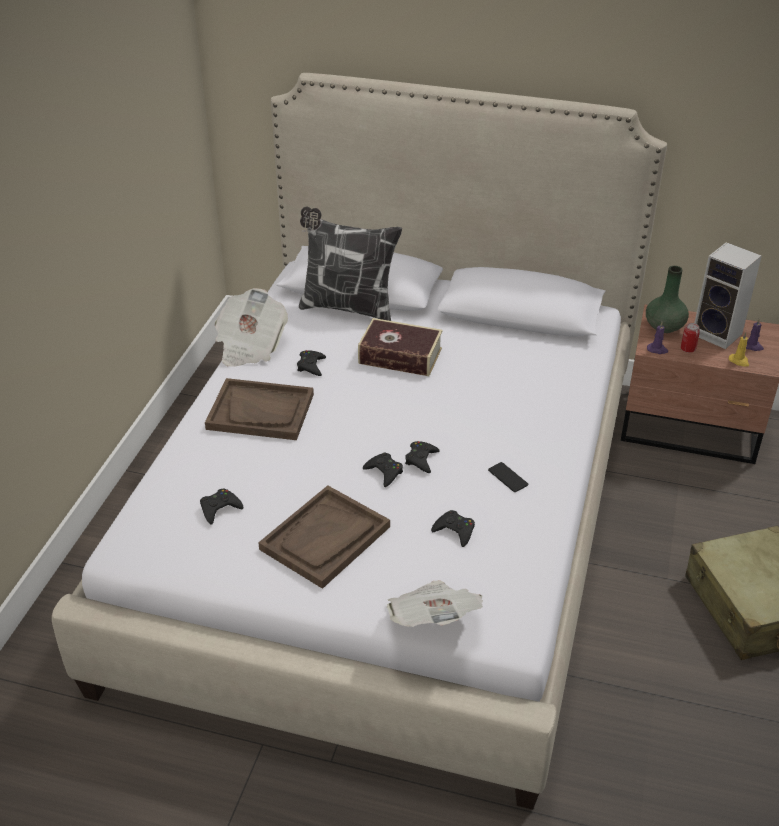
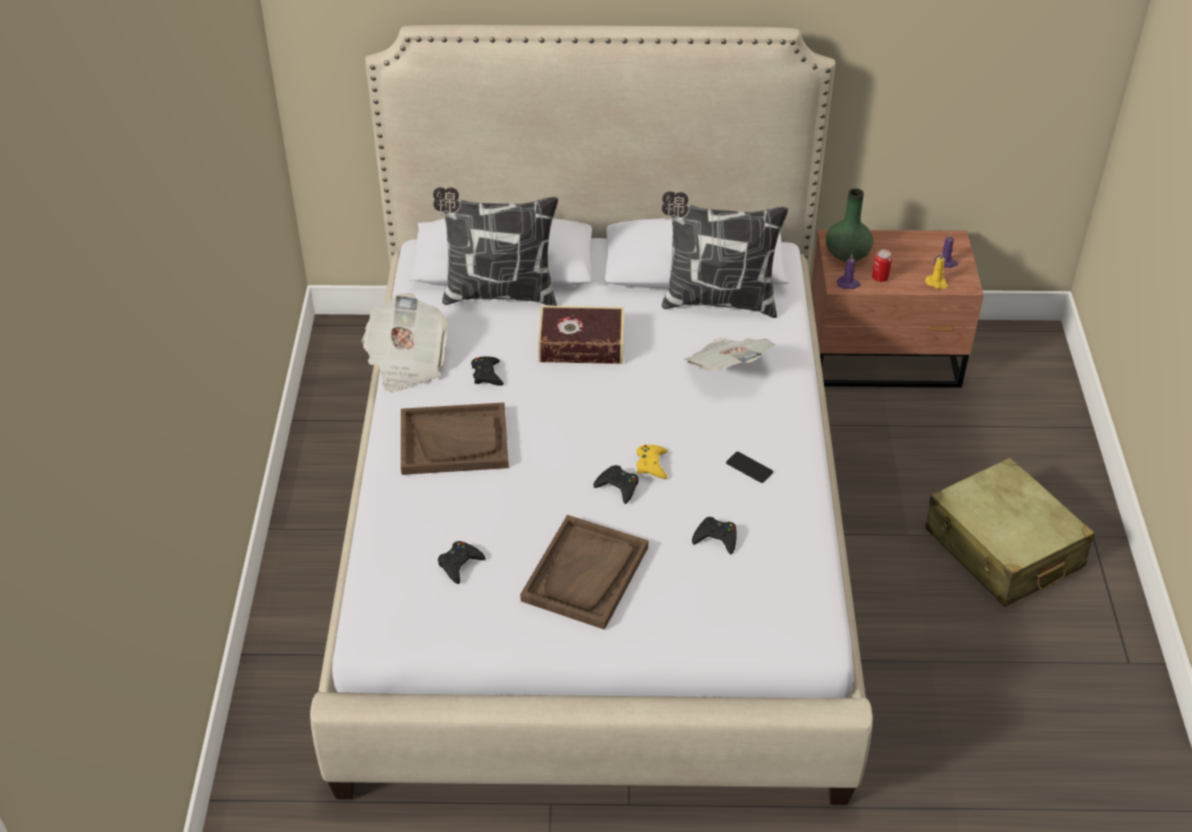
camera: 15 degrees left, 5 degrees up
newspaper [387,580,483,627] -> newspaper moved to [684,338,776,371]
black game controller [405,441,439,473] -> yellow game controller [636,445,668,479]
speaker [694,242,762,349] -> none
none -> pillow [662,191,788,318]

